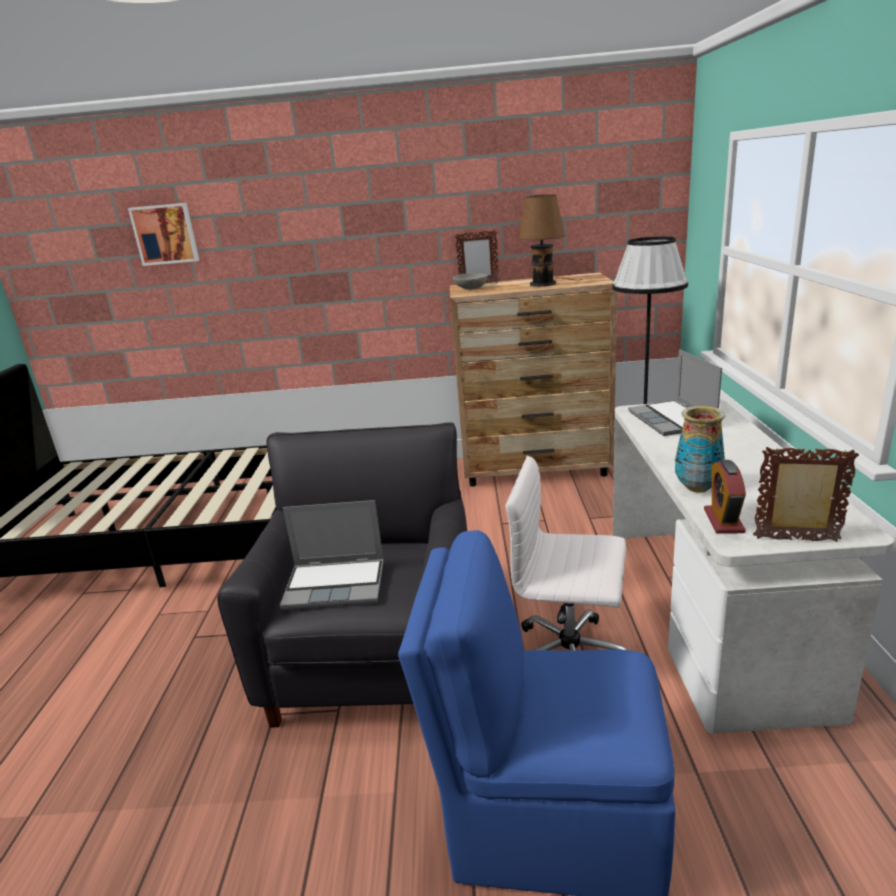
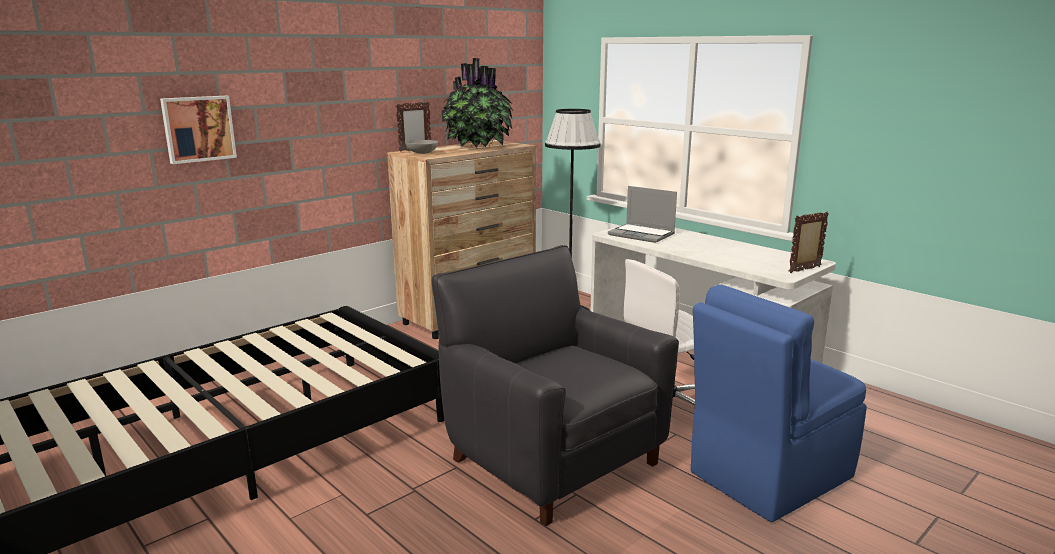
camera: 45 degrees left, 5 degrees down
picture [128,203,199,266] -> picture moved to [160,96,237,164]
laptop [280,500,384,610] -> none
brown table lamp [519,194,582,287] -> potted plant [442,58,513,148]
vase [675,406,725,493] -> none
alarm clock [704,460,746,534] -> none

